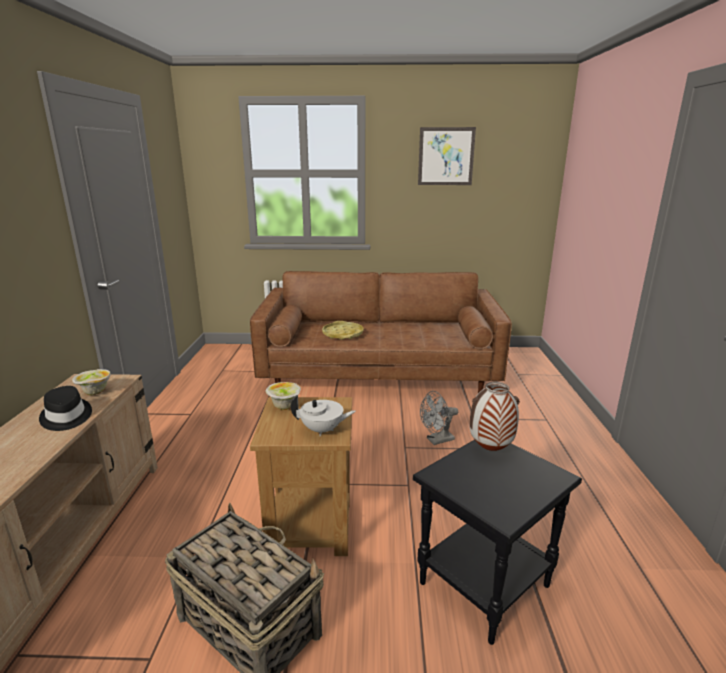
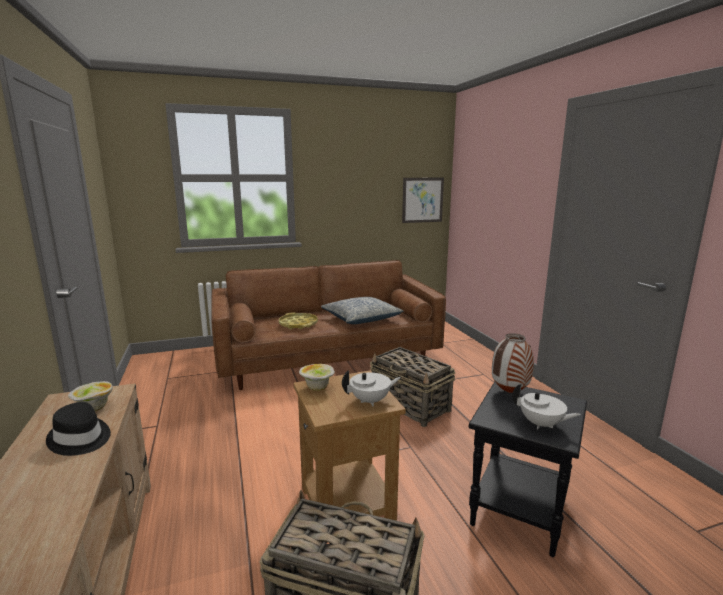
camera: 20 degrees left, 5 degrees down
picture [418,127,476,185] -> picture moved to [402,178,444,223]
grey fan [420,391,458,445] -> basket [370,347,455,427]
none -> pillow [321,297,403,324]
none -> white teapot [512,383,581,430]

